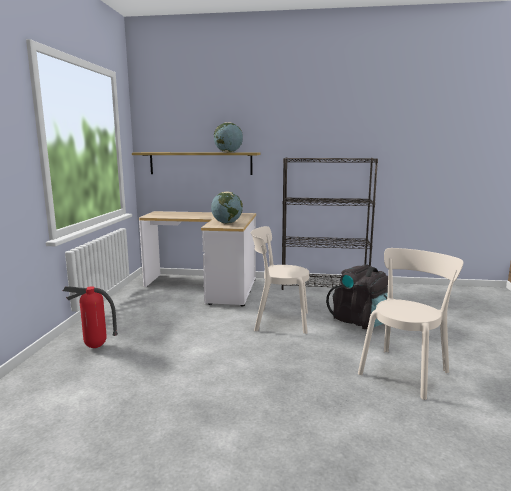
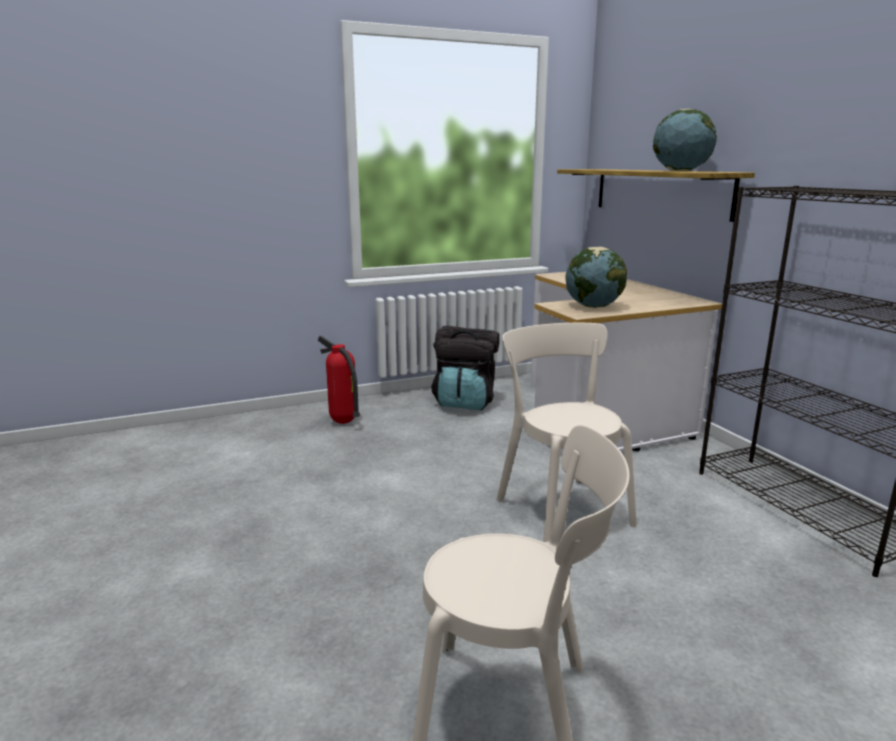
camera: 60 degrees right, 5 degrees up
black backpack [326,264,388,329] -> black backpack moved to [432,326,499,410]

